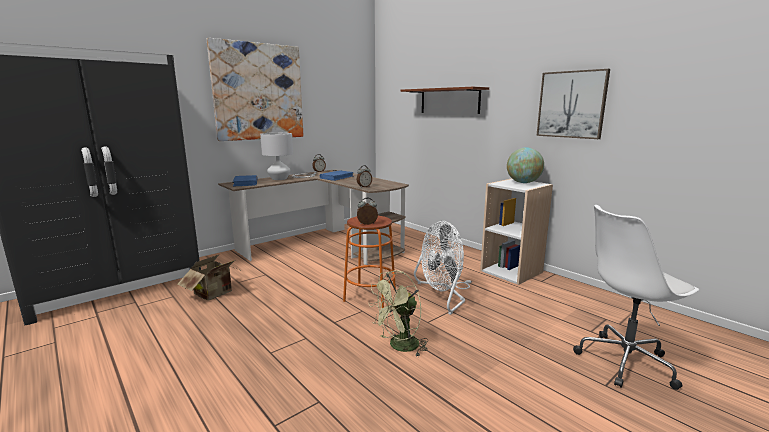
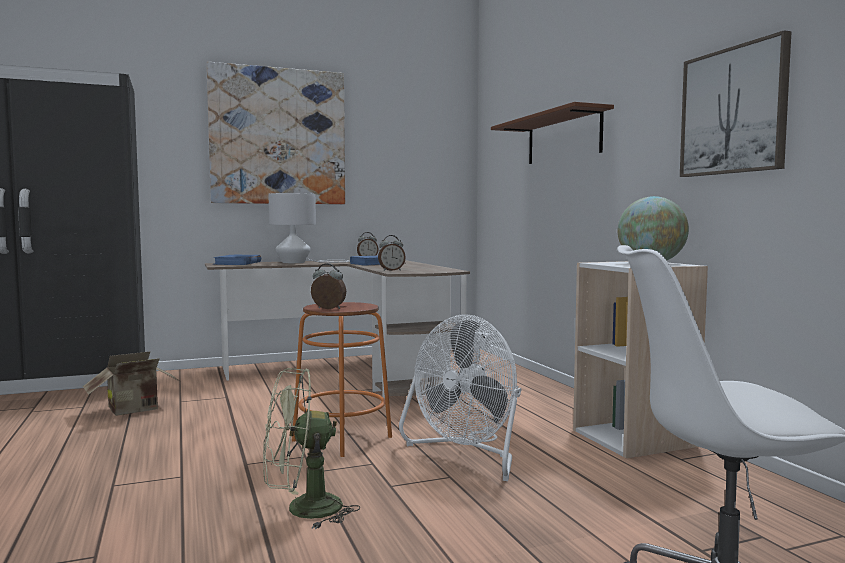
camera: 20 degrees right, 10 degrees down
white fan [414,221,471,315] -> white fan turned 45 degrees counterclockwise [399,314,522,481]

